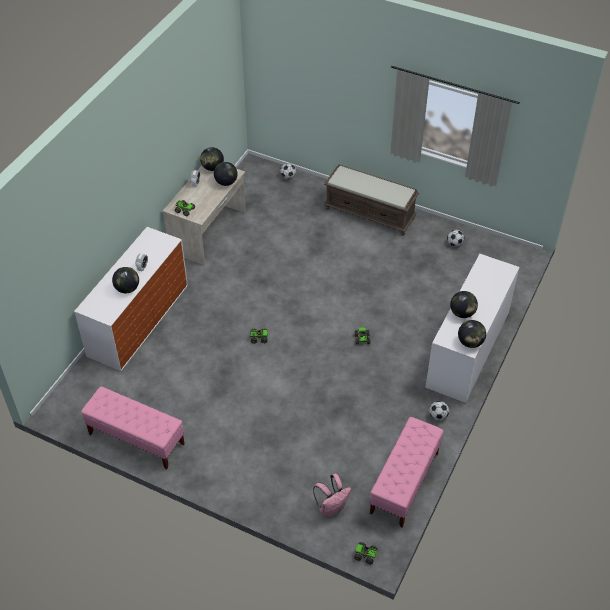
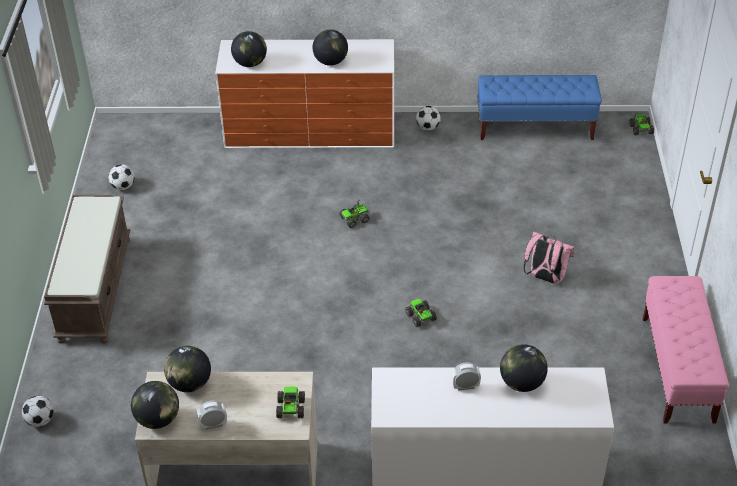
camera: 115 degrees left, 5 degrees down
pink backpack [313,474,352,518] -> pink backpack moved to [524,231,574,284]
pink bench [370,417,444,528] -> blue bench [477,75,601,140]
globe [458,320,486,348] -> globe moved to [231,31,267,67]

